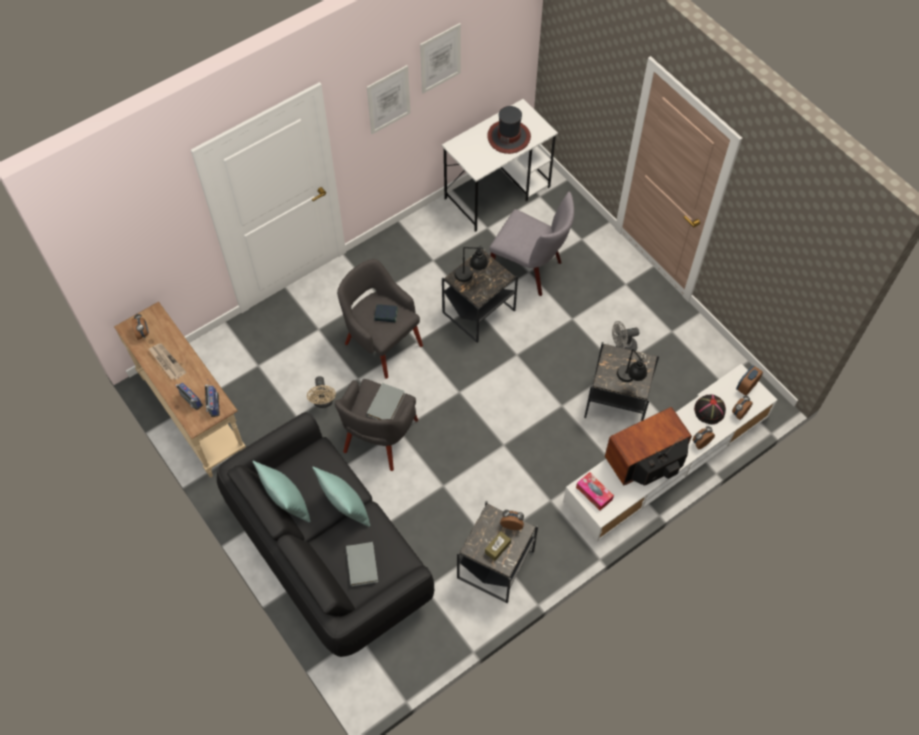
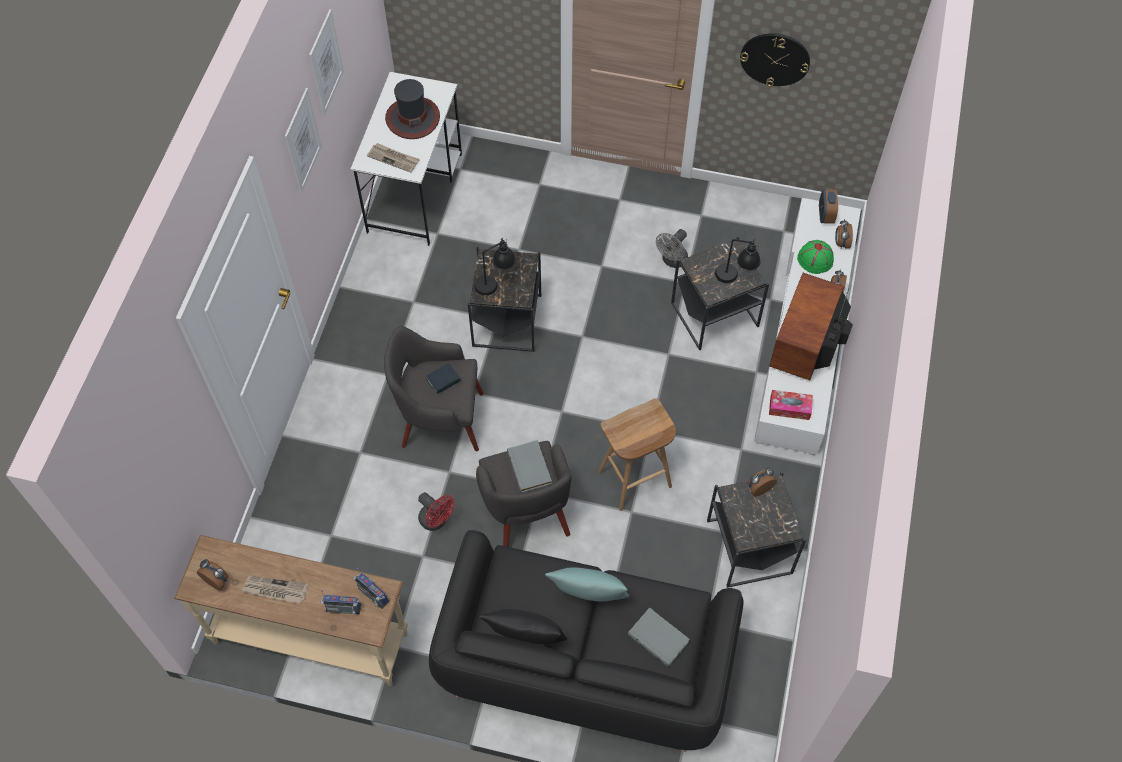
camera: 40 degrees left, 0 degrees up
turquoise pillow [253,461,310,522] -> black pillow [478,609,567,644]
beige fan [307,376,336,408] -> red fan [418,492,455,531]
brown tissue box [485,531,511,561] -> none
grey chair [489,191,574,296] -> none
black hat [694,394,726,424] -> green hat [797,240,834,274]
none -> newspaper [367,143,420,173]
none -> brown stool [598,398,676,511]
none -> wall clock [740,33,810,87]

